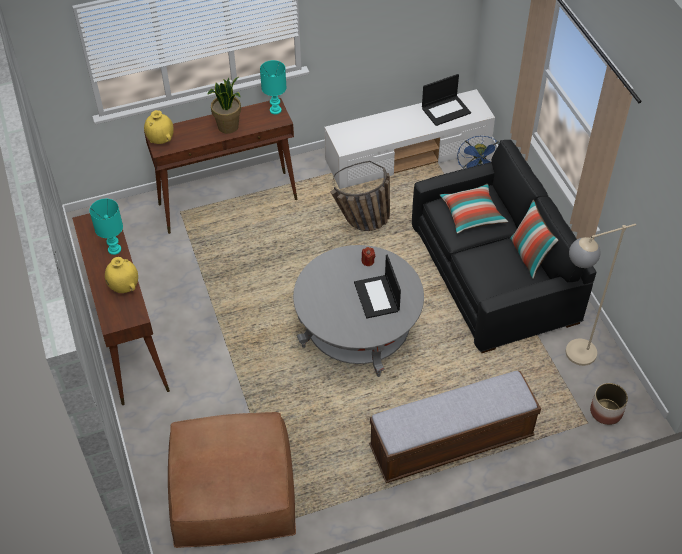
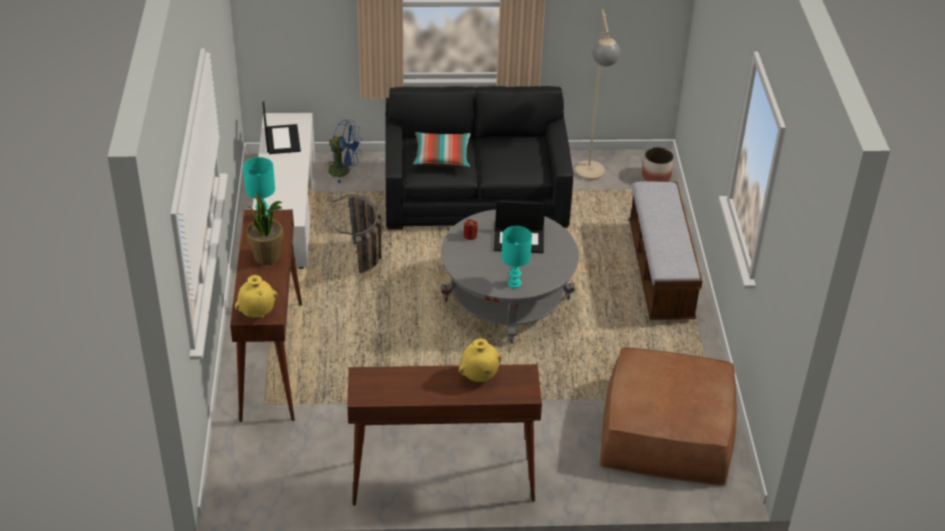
camera: 75 degrees left, 10 degrees down
turquoise table lamp [89,199,123,255] -> turquoise table lamp moved to [501,226,532,288]
pillow [510,200,559,279] -> none

